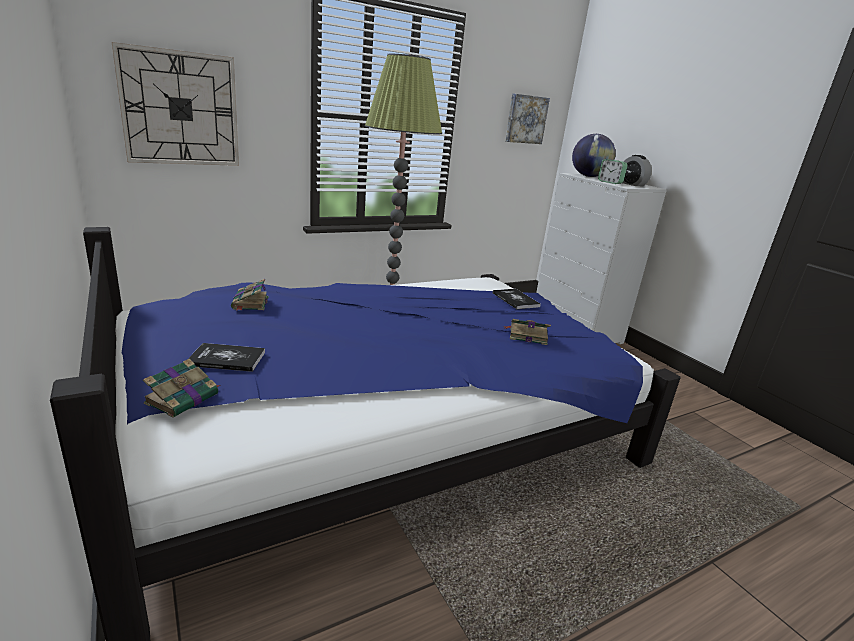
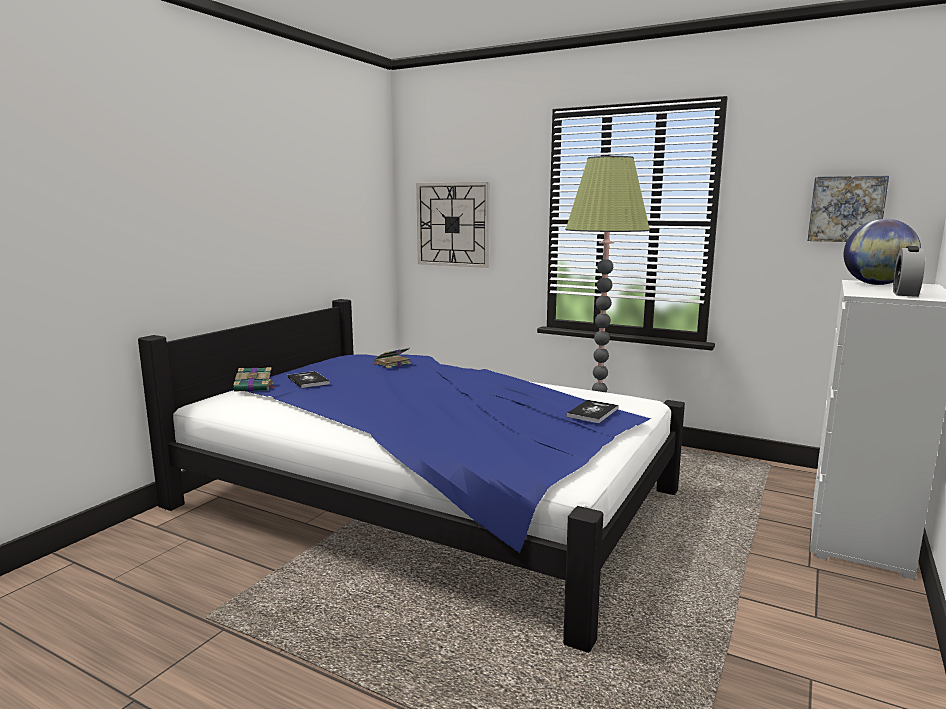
camera: 60 degrees right, 10 degrees down
book [504,319,551,345] -> none
alarm clock [598,159,628,184] -> none

